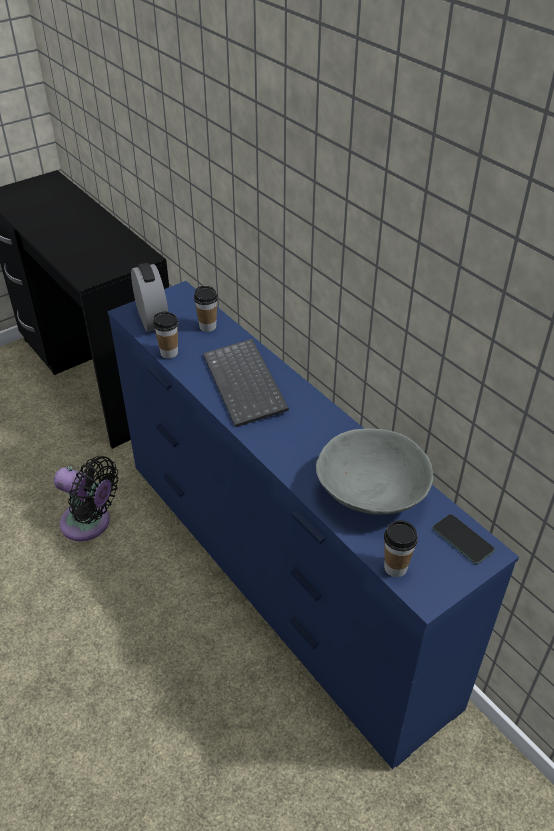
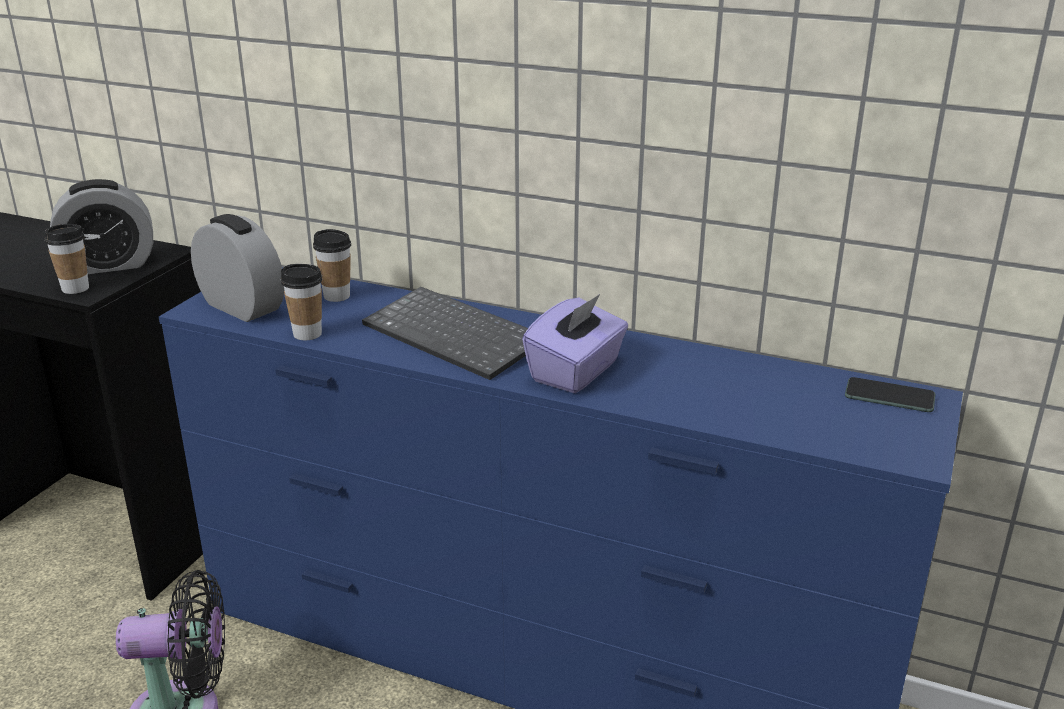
camera: 30 degrees left, 15 degrees down
grey bowl [316,428,433,515] -> none
cup [384,520,418,577] -> cup moved to [45,224,89,294]
none -> alarm clock [50,179,153,274]
none -> purple tissue box [522,294,628,393]

